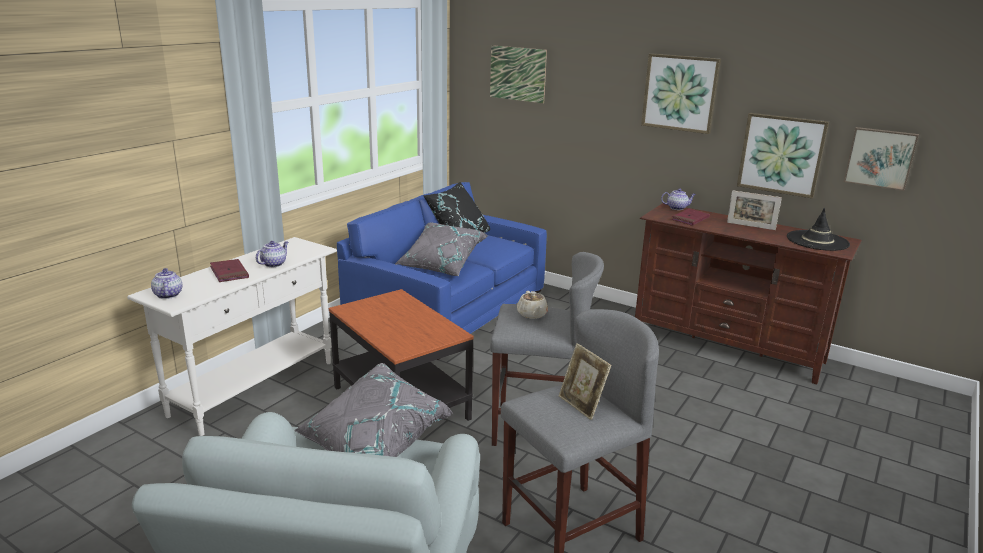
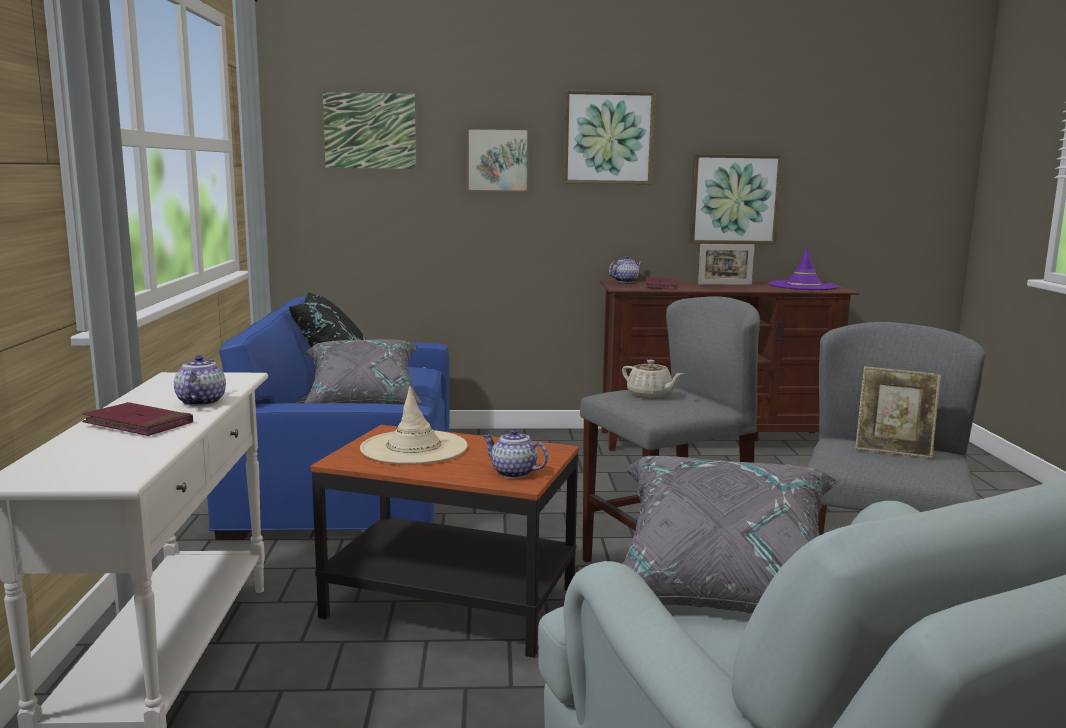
camera: 35 degrees left, 10 degrees down
teapot [151,268,182,299] -> teapot moved to [482,429,548,478]
black hat [787,207,850,251] -> purple hat [769,245,839,290]
picture [844,127,919,191] -> picture moved to [467,128,529,192]
none -> beige hat [360,386,468,465]

